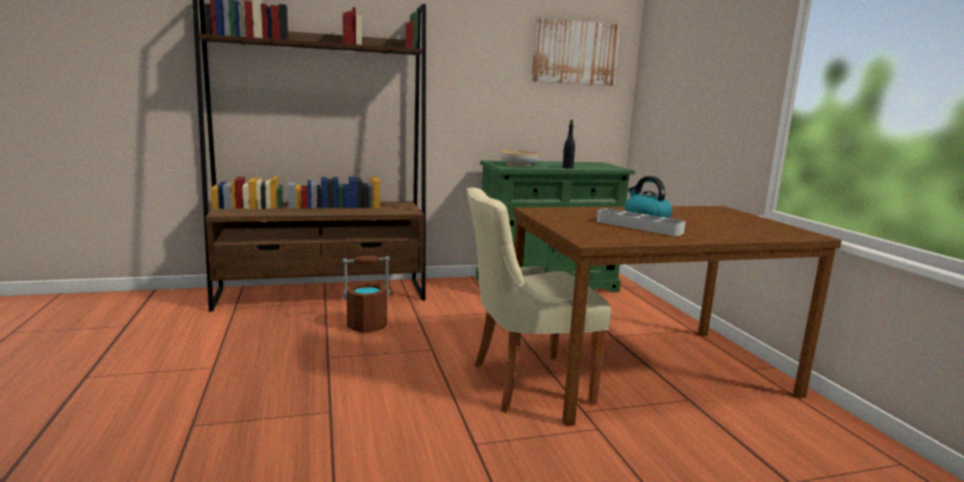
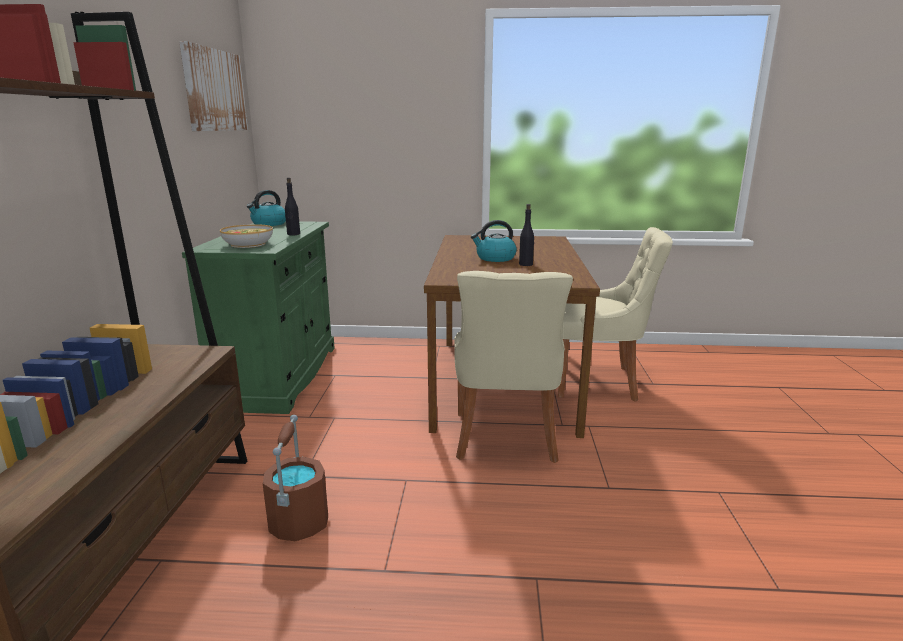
camera: 70 degrees left, 5 degrees up
grey tray [597,208,685,236] -> black bottle [519,204,534,266]
none -> kettle [247,190,286,226]
none -> beige chair [558,227,673,402]

